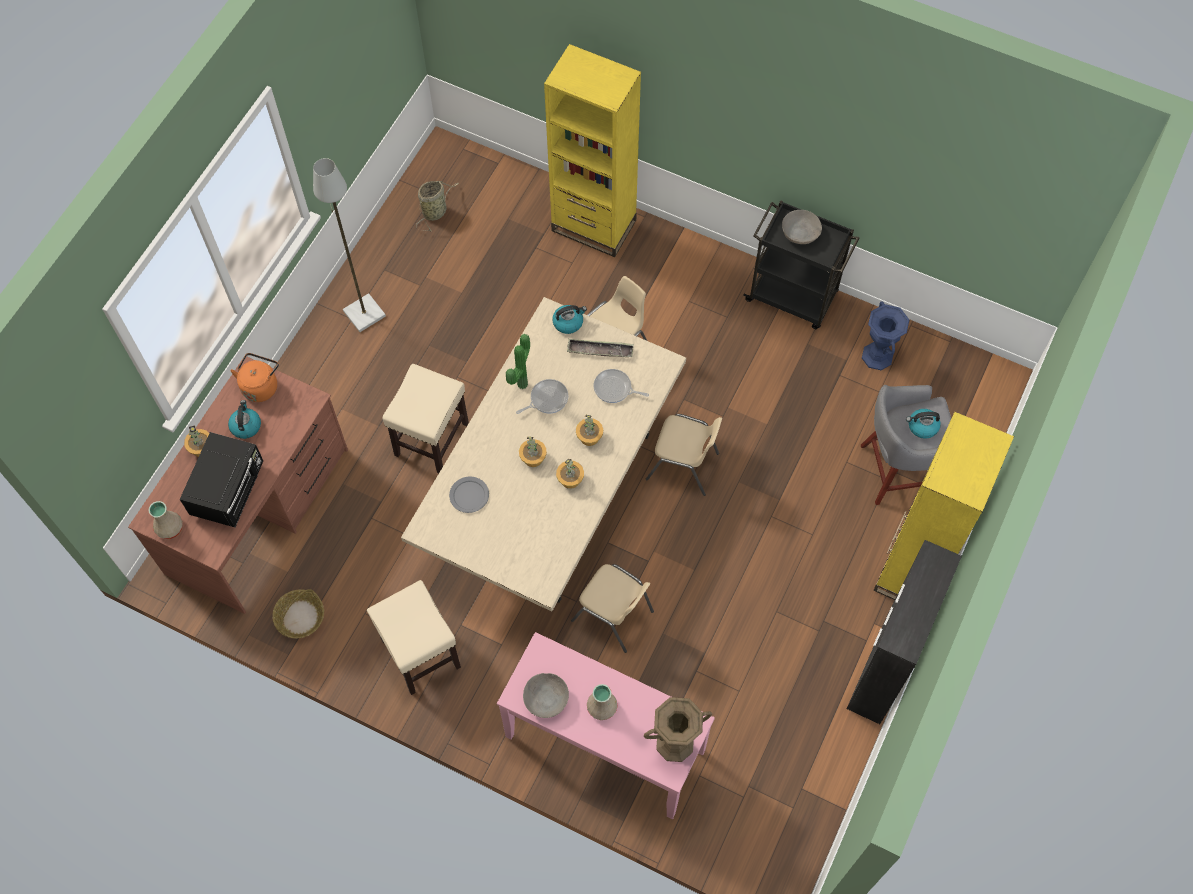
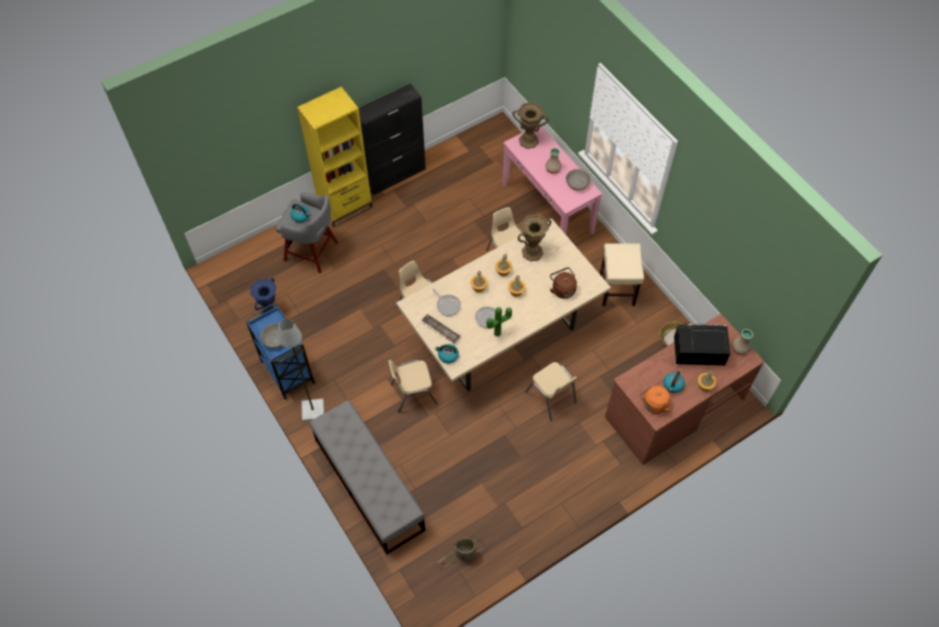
camera: 150 degrees left, 5 degrees down
black microwave [180,432,263,527] -> black microwave turned 45 degrees clockwise [674,324,731,365]
grey floor lamp [313,158,386,332] -> grey floor lamp moved to [278,318,324,421]
beige stool [382,364,469,473] -> beige chair [525,362,577,421]
grey plate [449,477,489,513] -> brown kettle [550,267,577,299]
yellow bookcase [544,44,641,257] -> grey bench [309,400,425,554]
black cart [743,200,859,329] -> blue cart [246,303,316,400]
none -> brown vase [518,214,552,261]

